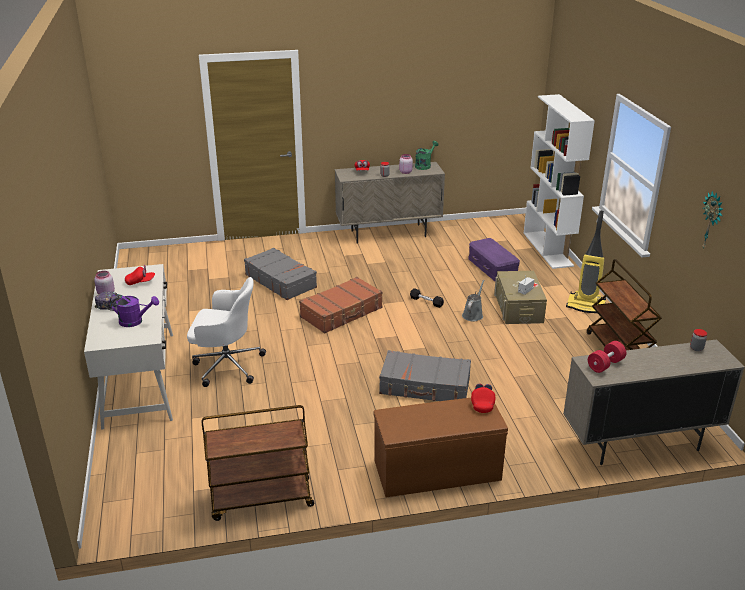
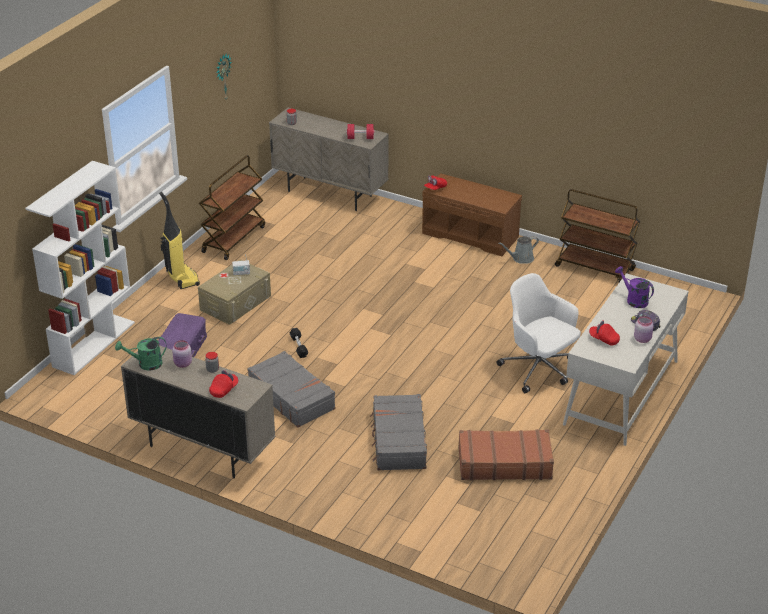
camera: 140 degrees left, 5 degrees up
brown suitcase [299,277,383,334] -> brown suitcase moved to [459,429,554,481]
grey suitcase [379,350,471,401] -> grey suitcase moved to [247,351,335,428]
grey watering can [462,280,484,321] -> grey watering can moved to [498,236,539,264]

